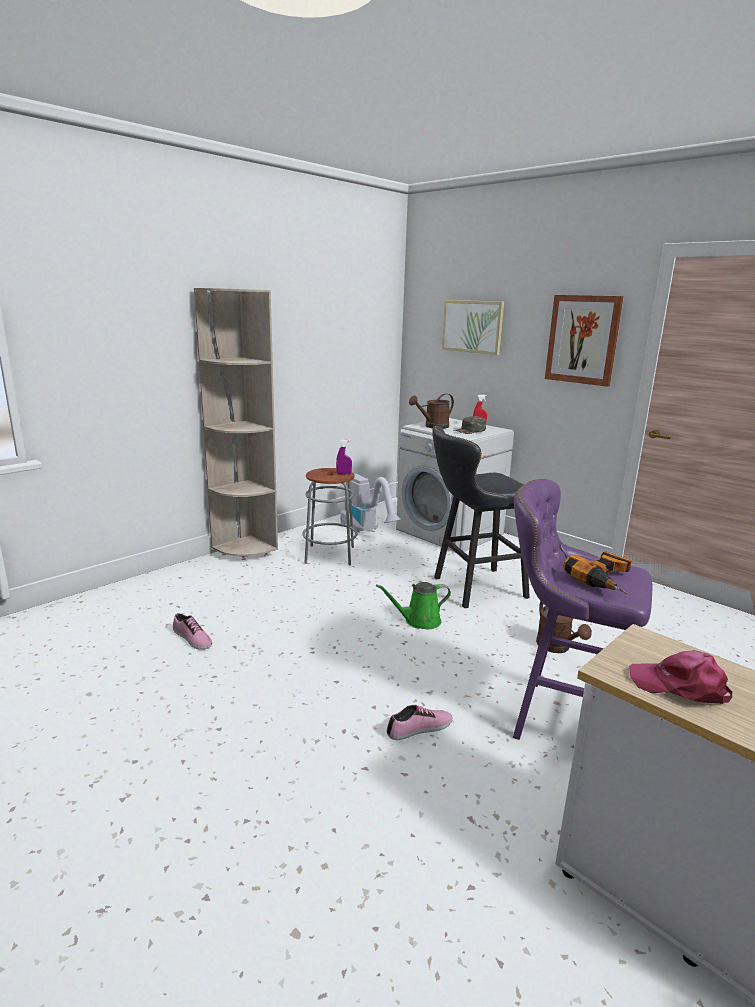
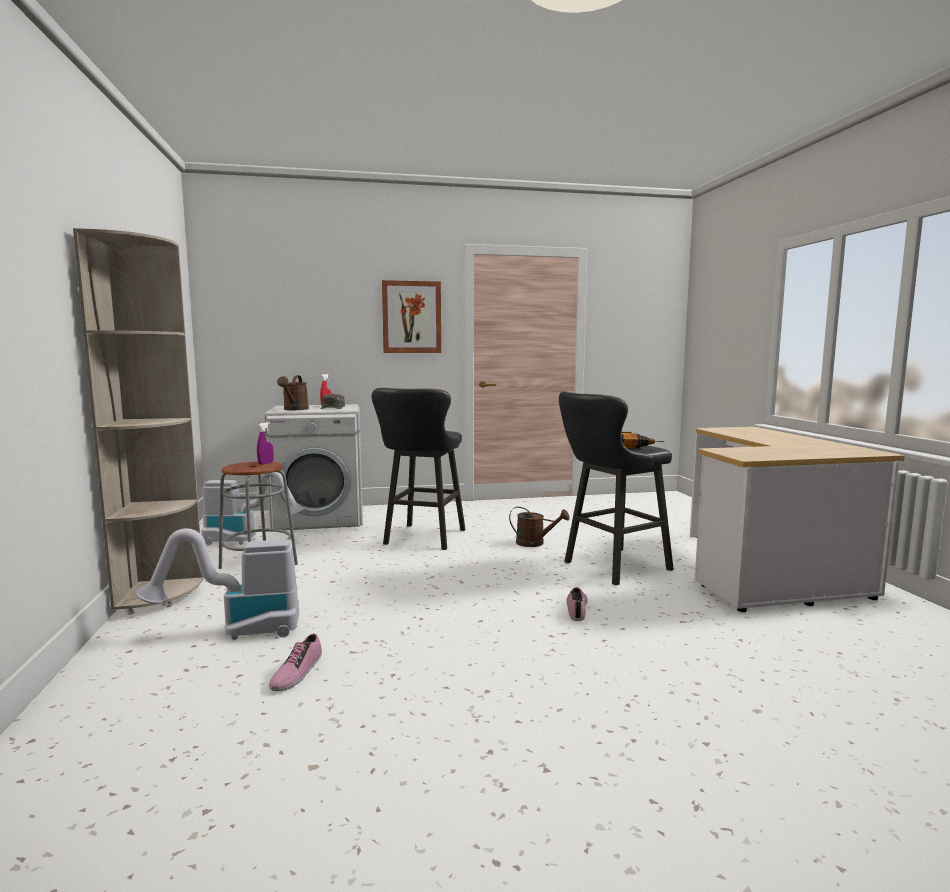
camera: 55 degrees left, 10 degrees down
shoe [173,613,212,650] -> shoe turned 120 degrees clockwise [269,634,322,691]
green watering can [376,582,451,629] -> none
picture [442,300,504,355] -> none
purple stool [513,479,652,740] -> black stool [559,391,674,586]
pink cap [629,651,732,704] -> none
none -> vacuum cleaner [135,528,299,640]

